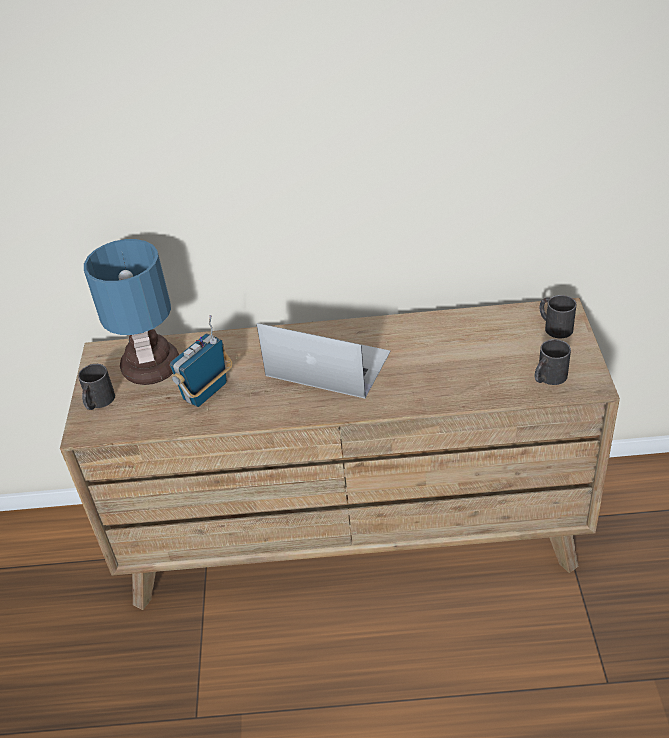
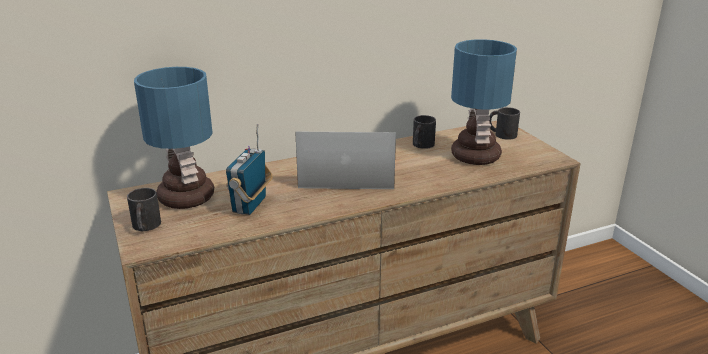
camera: 25 degrees left, 15 degrees down
black mug [535,339,571,385] -> black mug moved to [413,115,436,149]
none -> table lamp [451,39,517,165]

